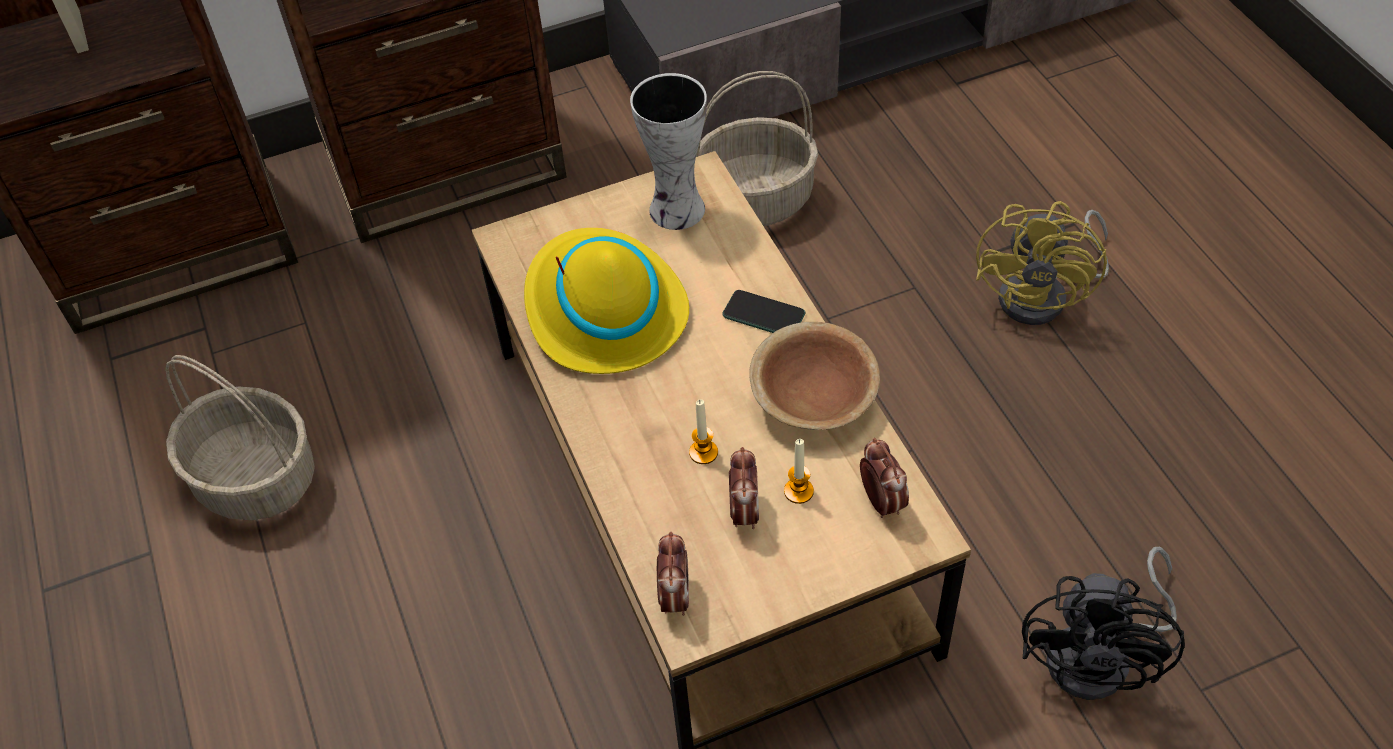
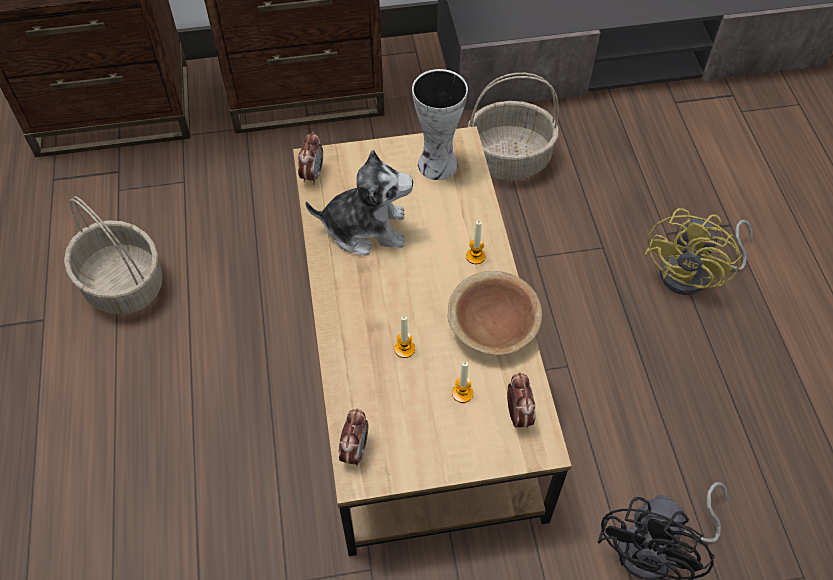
camera: 10 degrees right, 5 degrees up
yellow hat [524,228,689,374] -> plush toy [305,150,413,256]
phone [722,290,805,333] -> candle [466,221,485,264]
alarm clock [729,447,759,529] -> alarm clock moved to [298,132,323,185]

